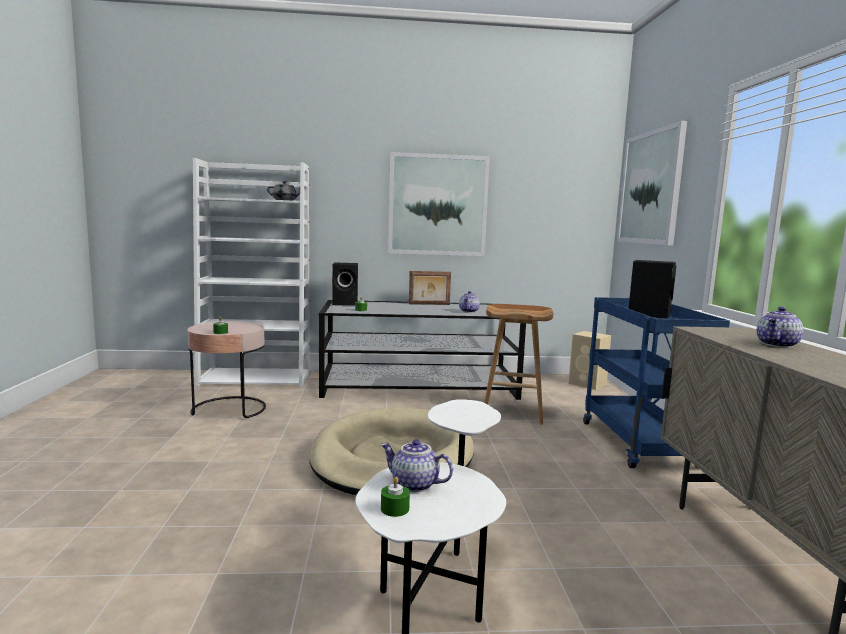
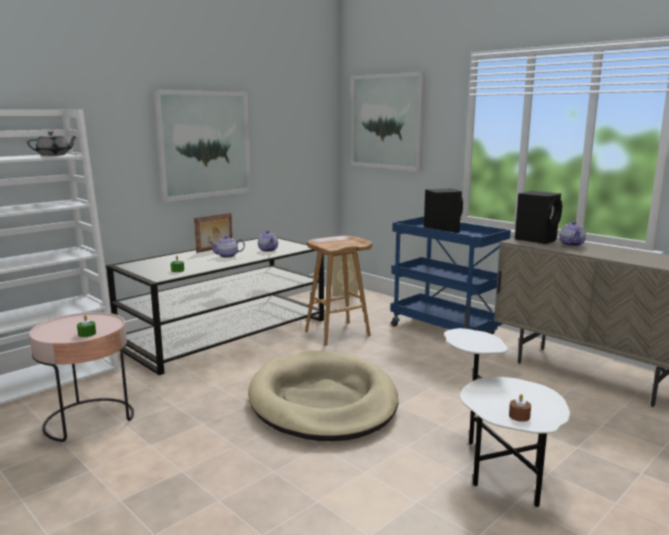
camera: 40 degrees left, 5 degrees up
black speaker [332,263,358,305] -> black speaker moved to [515,191,562,244]
teapot [381,439,453,492] -> teapot moved to [209,236,245,258]
green candle [381,477,410,517] -> brown candle [509,394,531,422]

